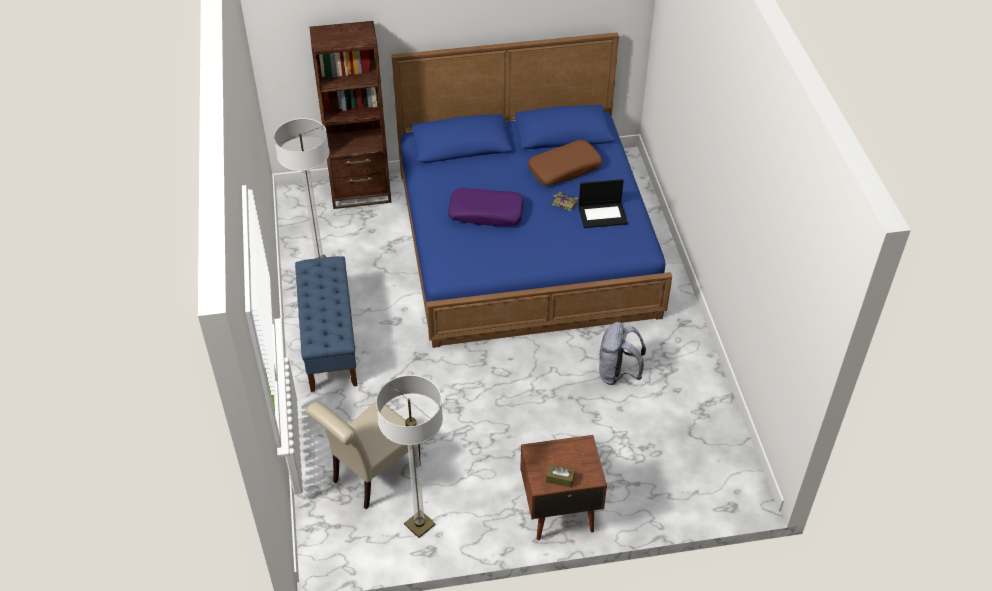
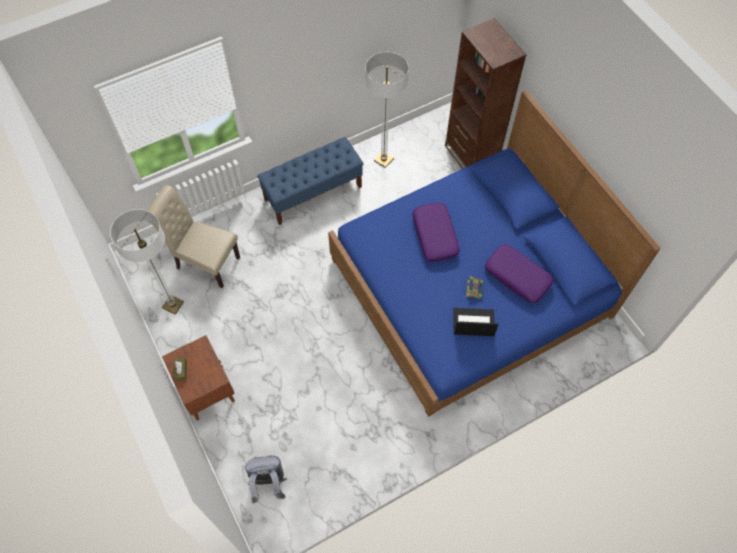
camera: 70 degrees right, 15 degrees up
brown pillow [528,140,602,186] -> purple pillow [485,245,553,303]
laptop [579,179,628,228] -> laptop turned 120 degrees clockwise [454,308,499,336]
grey backpack [599,322,646,385] -> grey backpack moved to [245,455,287,504]

